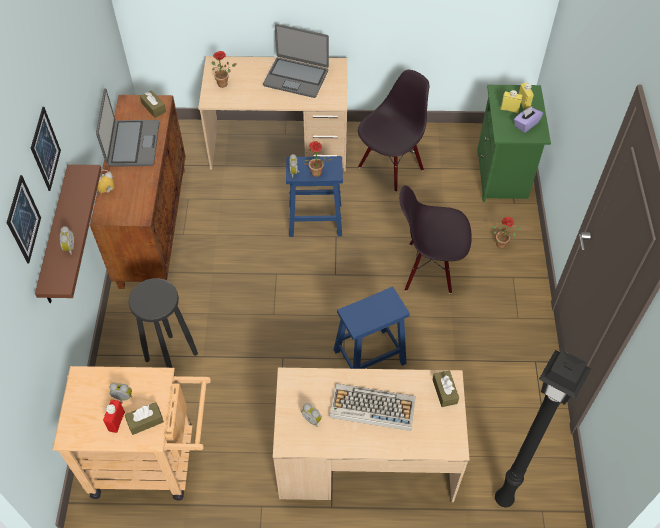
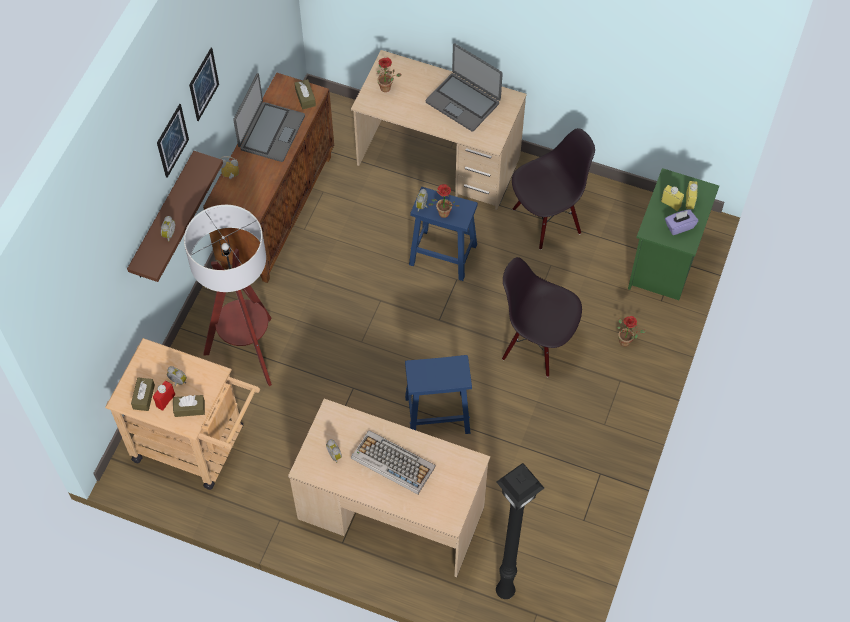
camera: 20 degrees right, 5 degrees up
picture [6,175,41,263] -> picture moved to [189,48,219,121]
black stool [128,278,198,376] -> floor lamp [184,205,272,386]
brown tissue box [433,370,459,407] -> brown tissue box moved to [131,377,155,411]

